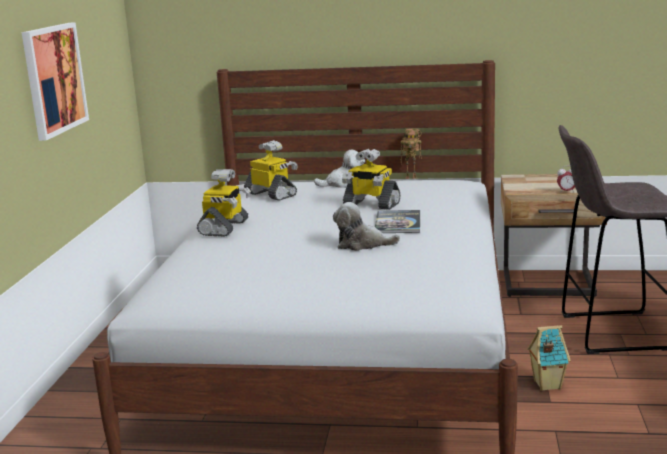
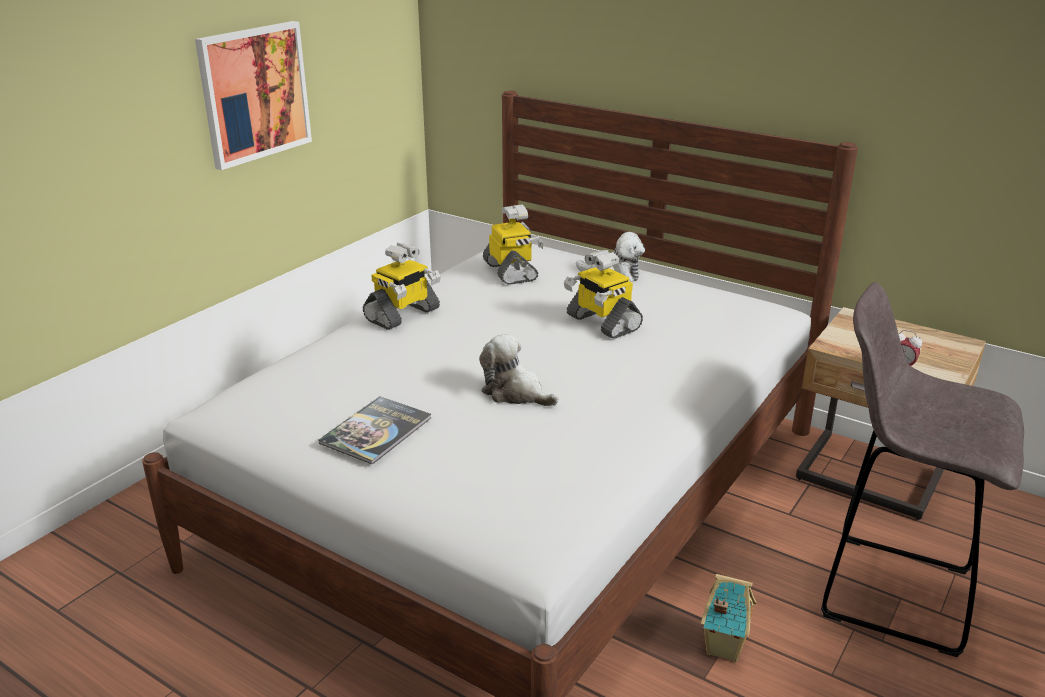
camera: 25 degrees right, 10 degrees up
book [375,210,420,233] -> book moved to [318,396,431,465]
toy robot [401,128,422,179] -> none

